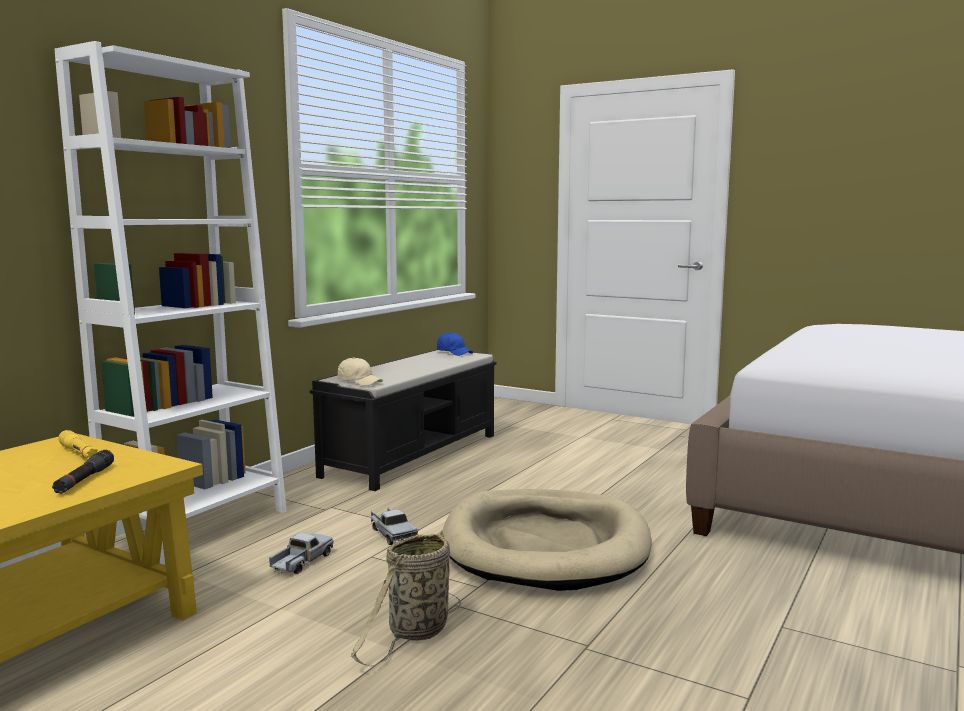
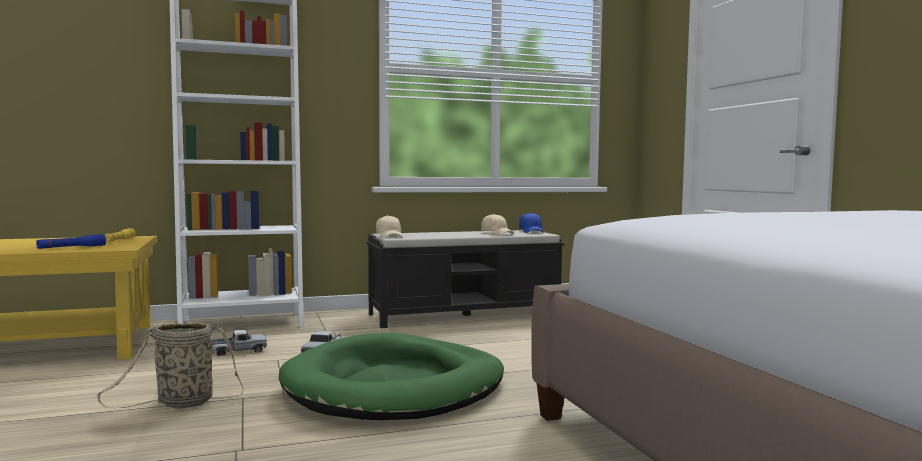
camera: 40 degrees right, 5 degrees down
black flashlight [52,450,114,494] -> blue flashlight [36,234,106,249]
beige dog bed [442,489,652,591] -> green dog bed [279,332,504,420]
none -> beige cap [481,214,514,235]

